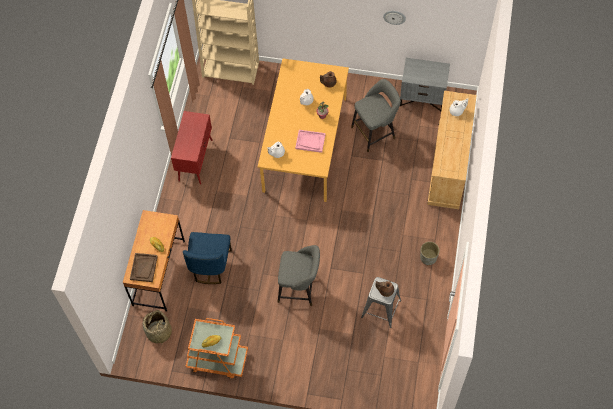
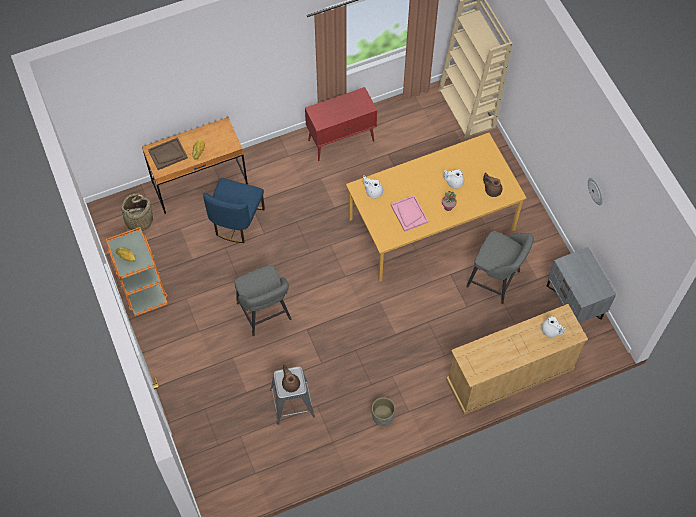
camera: 55 degrees right, 0 degrees up
blue chair [183,232,232,284] -> blue chair turned 45 degrees counterclockwise [203,178,265,243]

